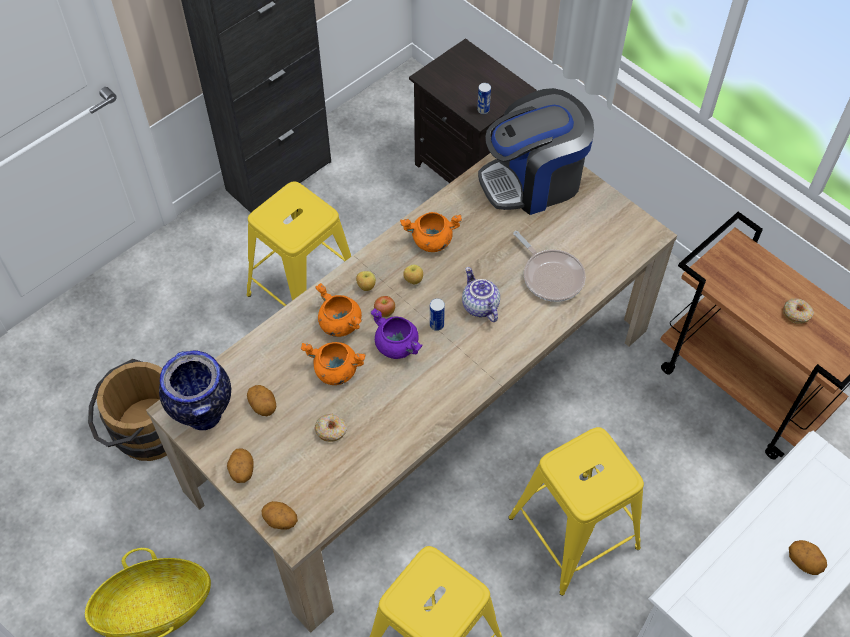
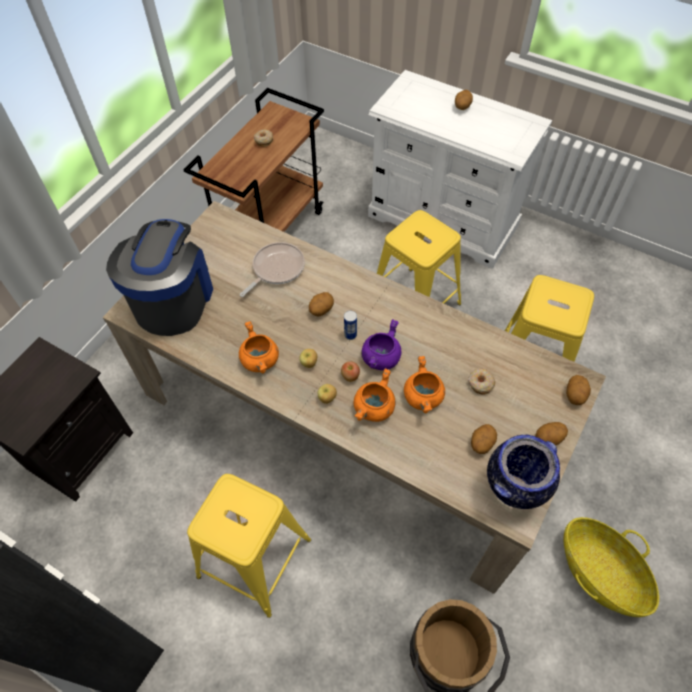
camera: 105 degrees left, 0 degrees up
teapot [462,267,500,322] -> potato [309,292,334,316]
can [477,83,491,114] -> none
coffee machine [478,88,594,215] -> coffee machine turned 135 degrees counterclockwise [106,219,213,336]

